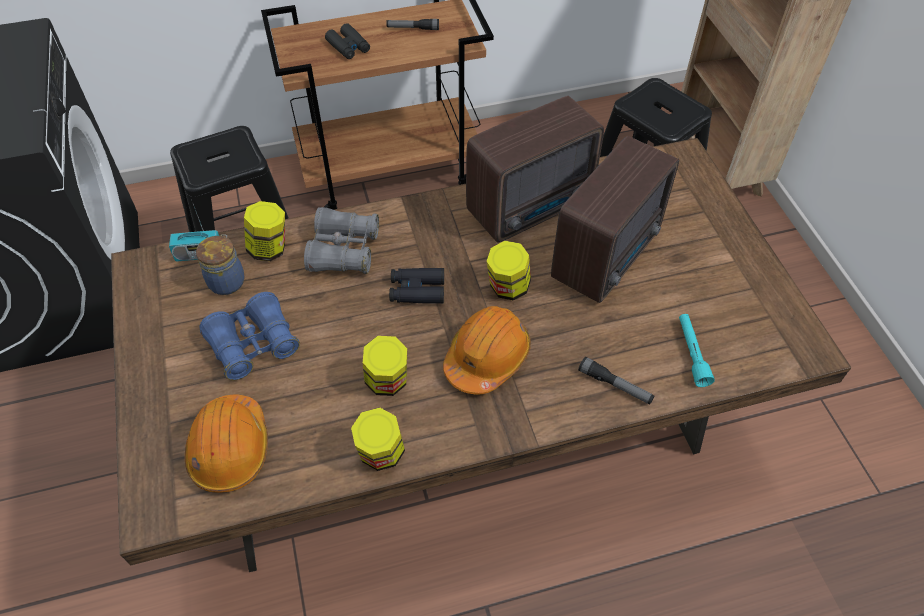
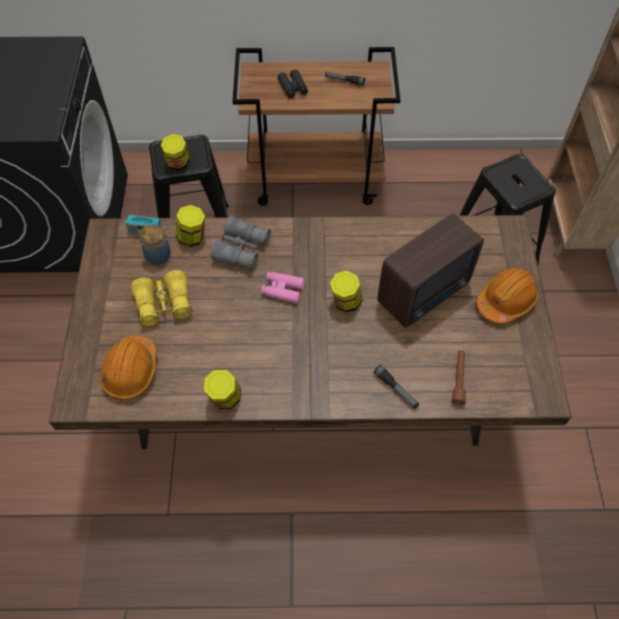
camera: 15 degrees right, 5 degrees up
blue binoculars [199,292,300,380] -> yellow binoculars [131,270,193,326]
jar [363,336,407,396] -> jar moved to [161,134,190,170]
black binoculars [389,268,444,304] -> pink binoculars [261,272,305,304]
orange hard hat [443,306,531,395] -> orange hard hat moved to [476,268,538,324]
radio [466,96,604,242] -> none
turquoise flashlight [679,314,715,387] -> brown flashlight [452,350,466,406]

